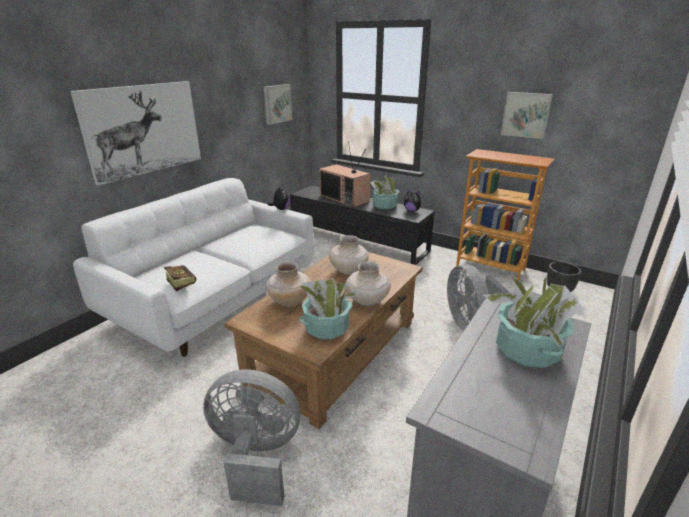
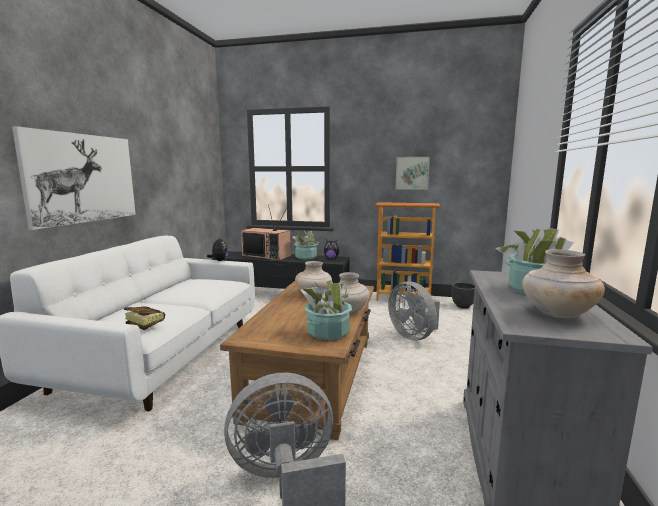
camera: 20 degrees left, 15 degrees down
picture [264,84,292,125] -> none
beige vase [266,261,311,306] -> beige vase moved to [522,249,605,318]

